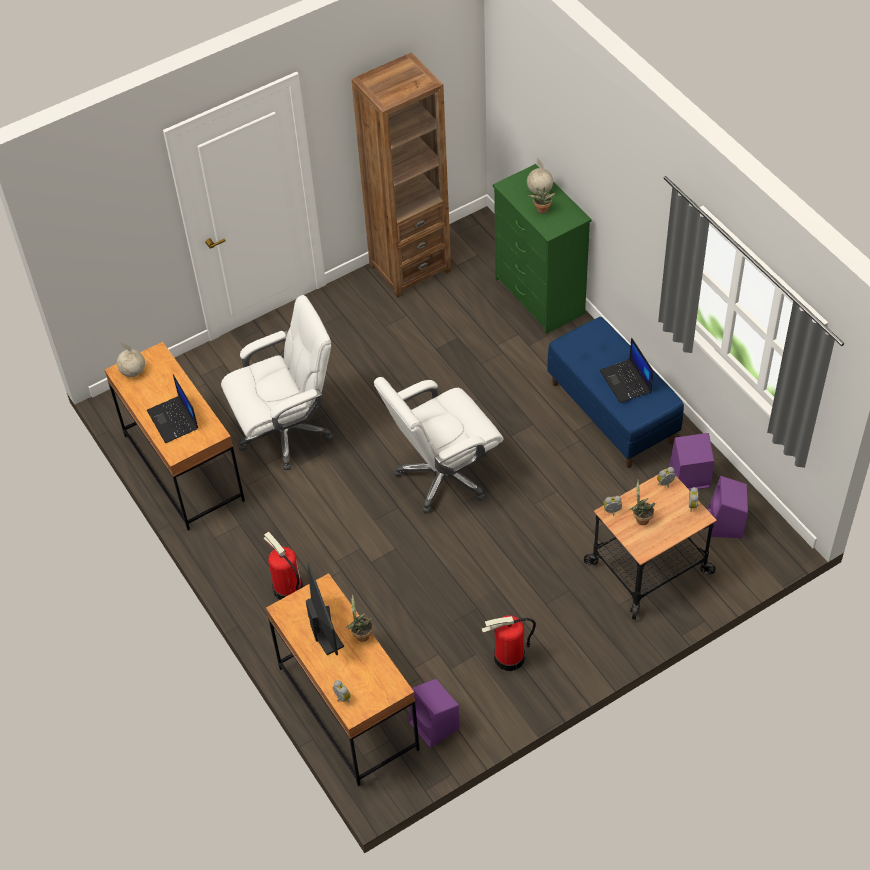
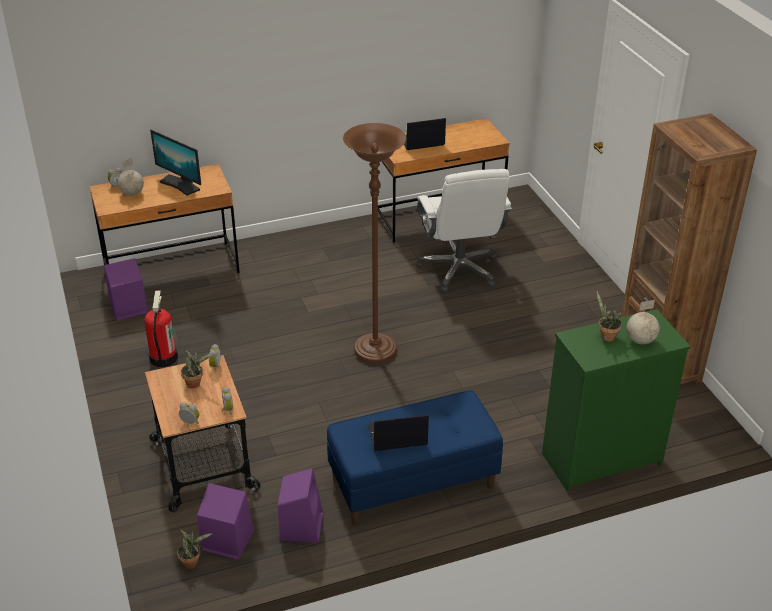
camera: 100 degrees right, 15 degrees down
globe [117,342,145,377] -> globe moved to [118,158,144,196]
fire extinguisher [264,532,303,600] -> none
monitor [306,563,344,655] -> monitor turned 45 degrees clockwise [150,130,201,196]
potted plant [346,594,373,642] -> potted plant moved to [177,529,213,569]
white office chair [374,377,503,513] -> brown floor lamp [343,123,406,363]

